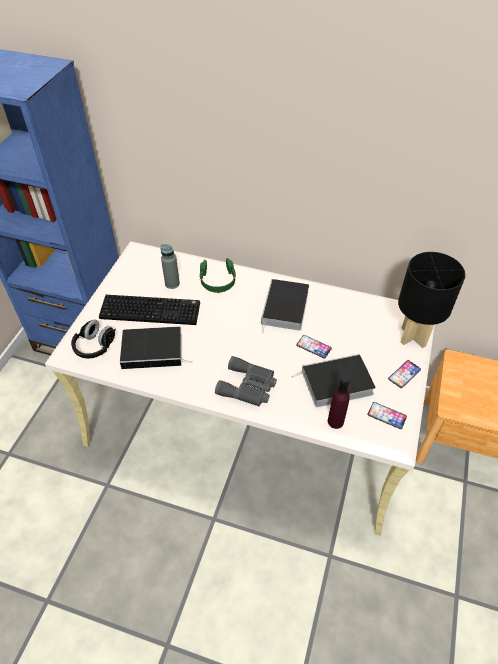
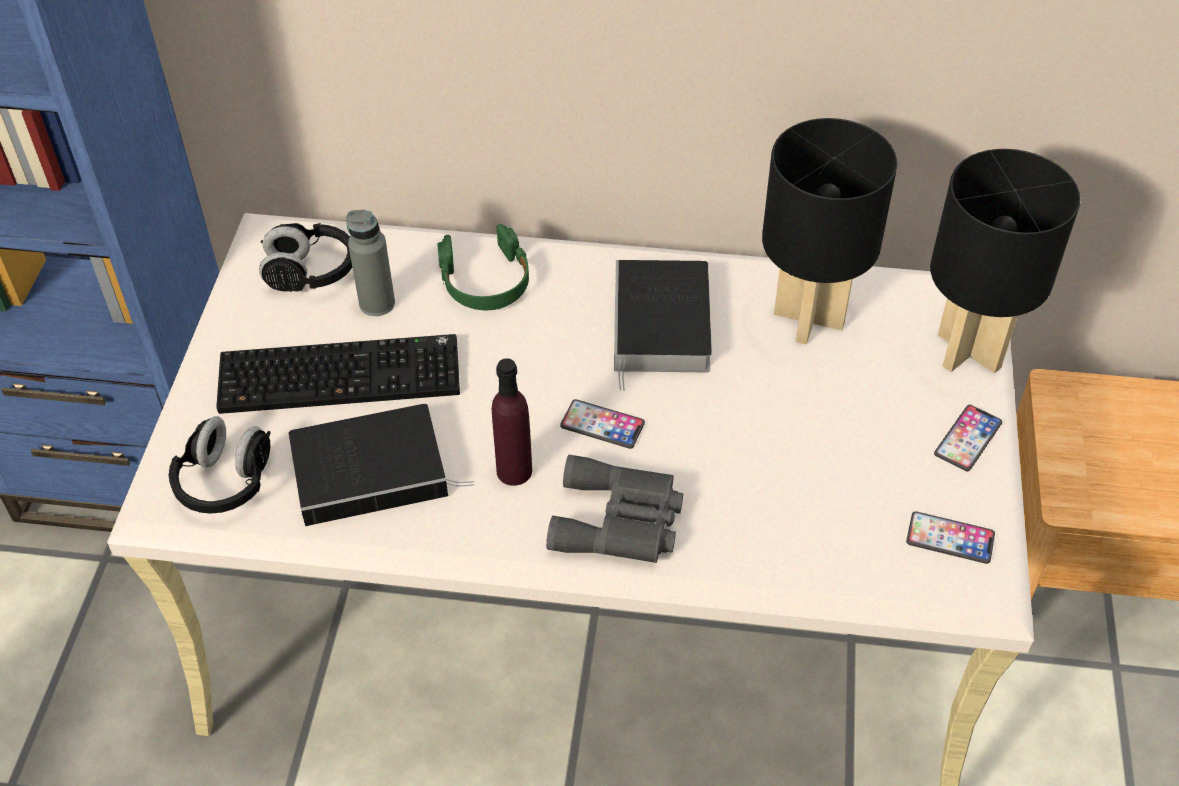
camera: 10 degrees left, 0 degrees up
book [292,354,376,407] -> none
phone [296,335,332,359] -> phone moved to [560,399,645,449]
purple bottle [328,376,350,429] -> purple bottle moved to [492,358,532,486]
none -> black headphones [259,223,352,292]
none -> black table lamp [762,118,897,344]

